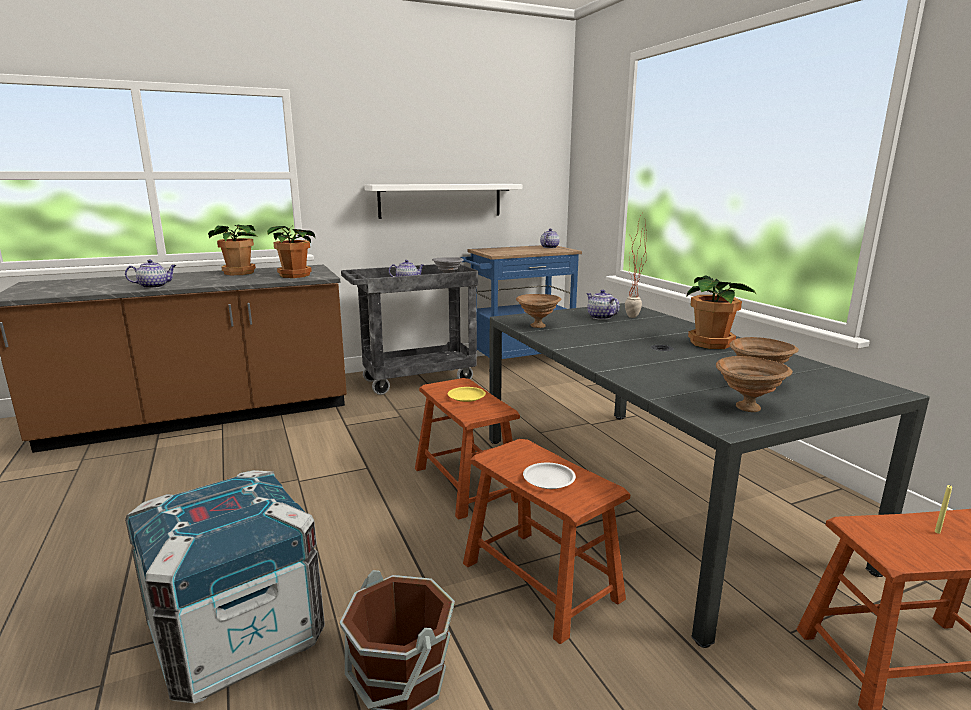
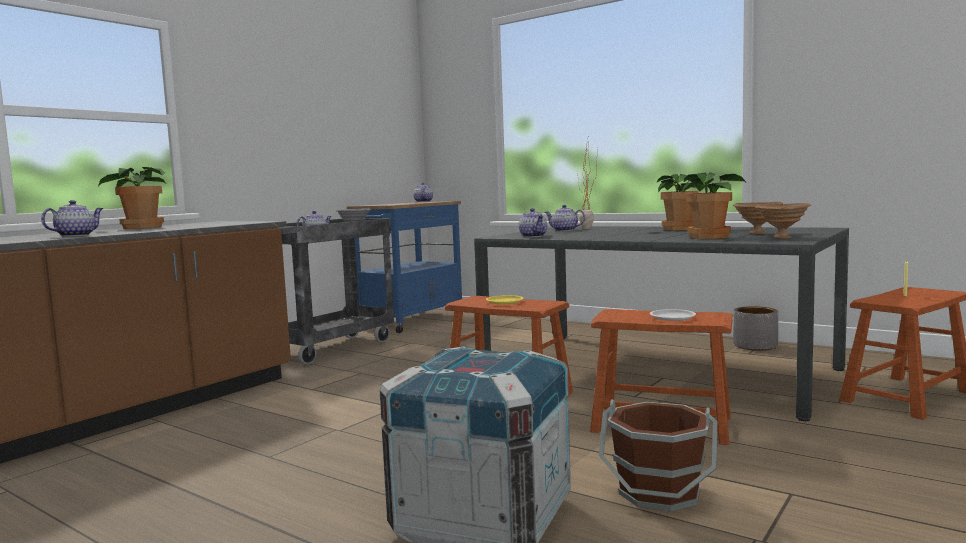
camera: 30 degrees left, 10 degrees down
potted plant [267,226,316,278] -> potted plant moved to [683,172,747,239]
white shelf [364,184,522,219] -> none
brown bowl [516,294,561,328] -> teapot [519,208,548,237]
none -> grey planter [733,306,778,351]

